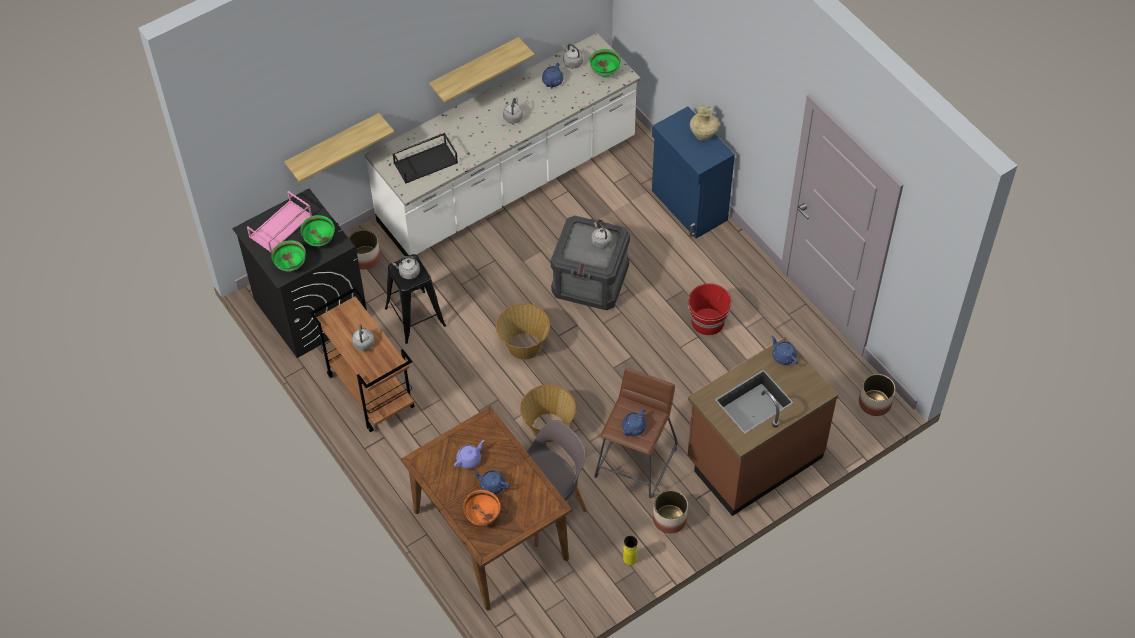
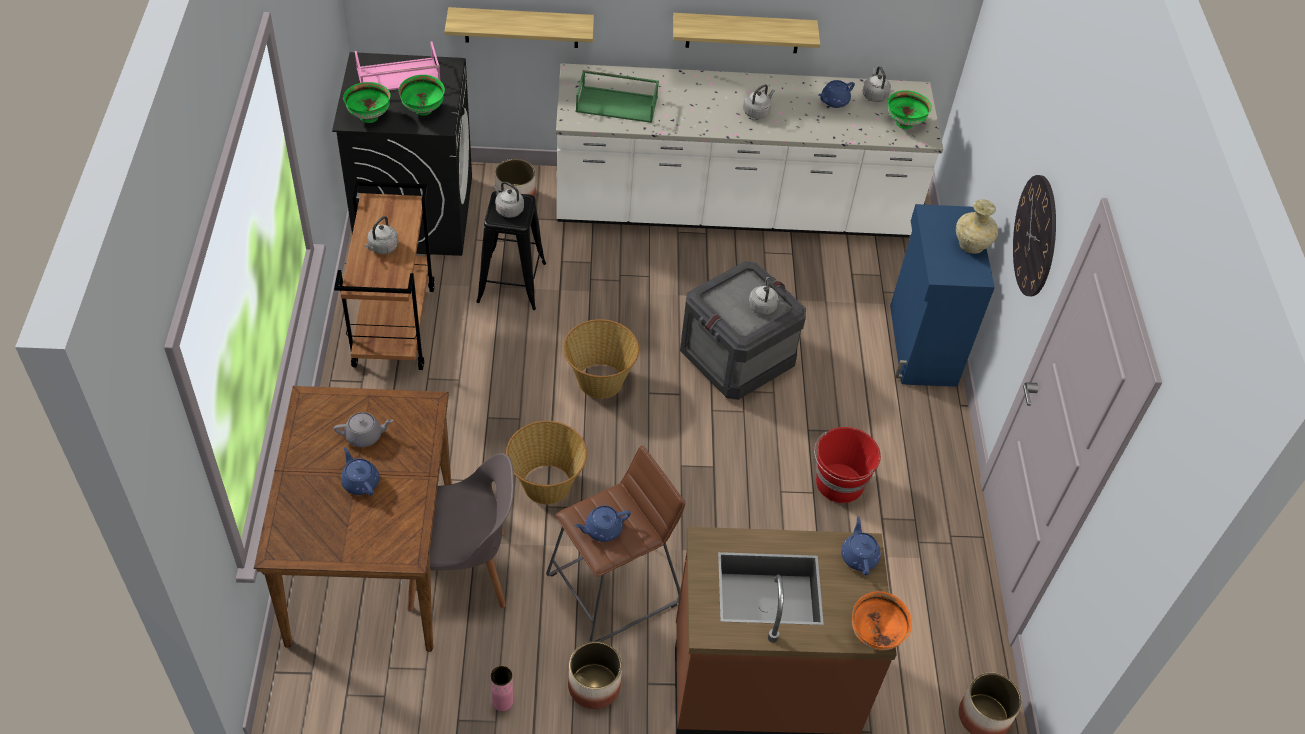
camera: 30 degrees right, 5 degrees down
black tray [392,133,458,184] -> green tray [576,70,659,123]
purple teapot [454,440,484,469] -> grey teapot [334,412,394,447]
orange bowl [463,490,500,526] -> orange bowl moved to [852,591,912,651]
yellow vase [623,536,638,565] -> pink vase [491,666,513,712]
none -> wall clock [1013,175,1056,296]

